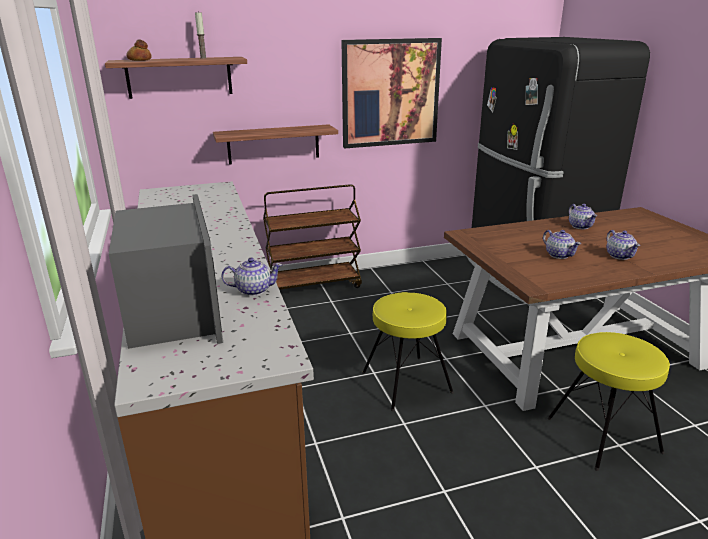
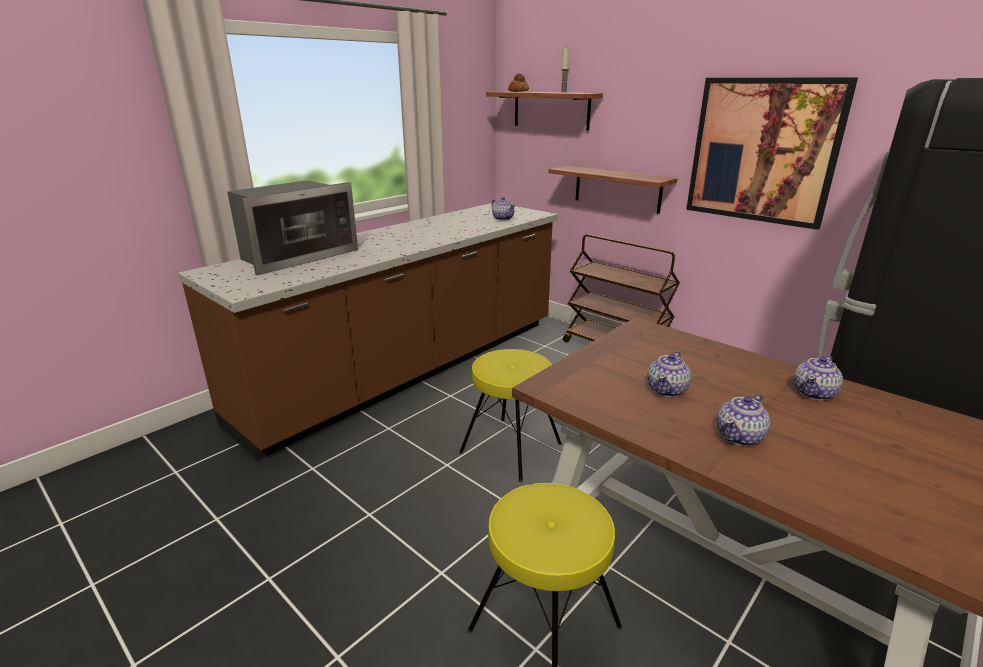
camera: 60 degrees right, 0 degrees up
teapot [221,258,282,296] -> teapot moved to [491,197,515,220]

